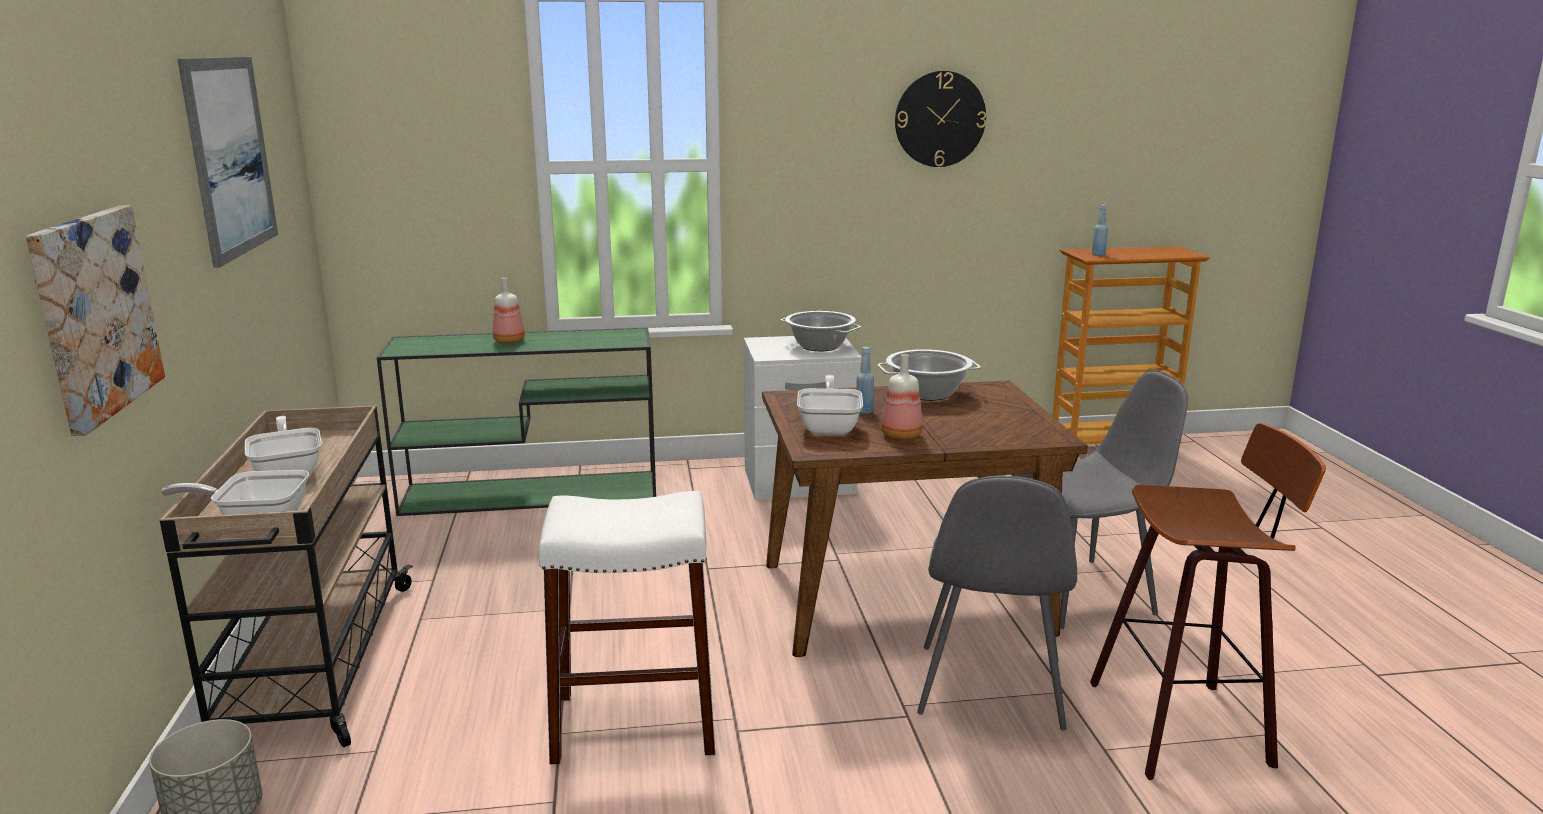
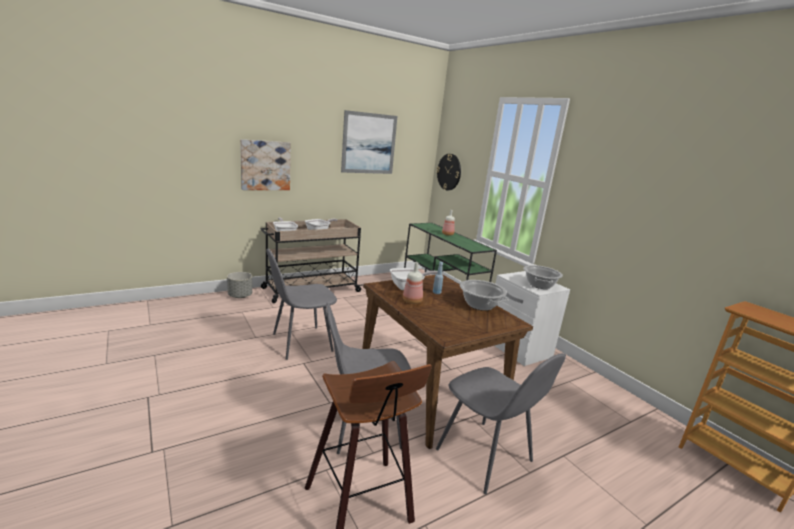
camera: 65 degrees right, 0 degrees up
white stool [539,491,715,765] -> grey chair [266,248,337,360]
wall clock [895,71,986,167] -> wall clock moved to [436,154,461,190]
blue bottle [1092,205,1108,256] -> none

